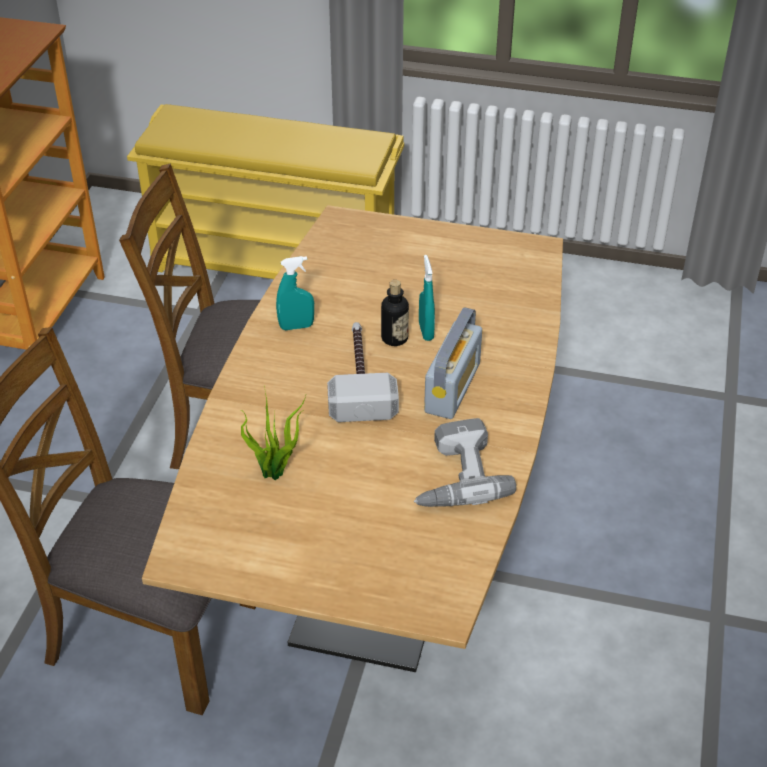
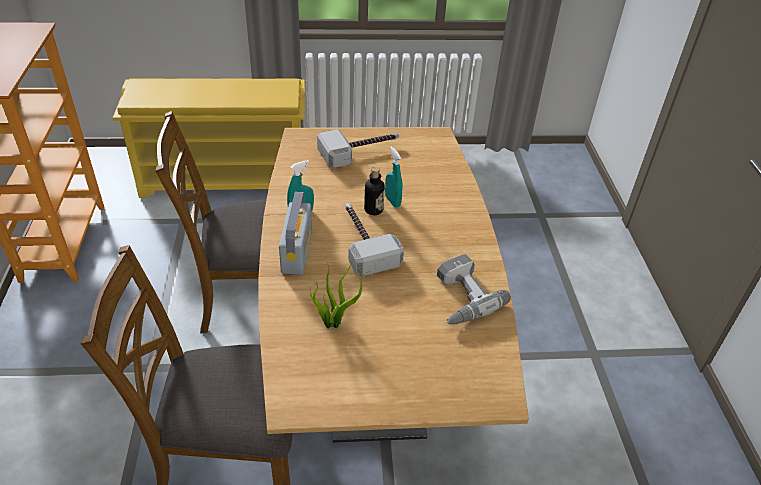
camera: 20 degrees left, 0 degrees up
radio [424,307,482,419] -> radio moved to [279,191,312,275]
none -> hammer [317,129,399,168]

